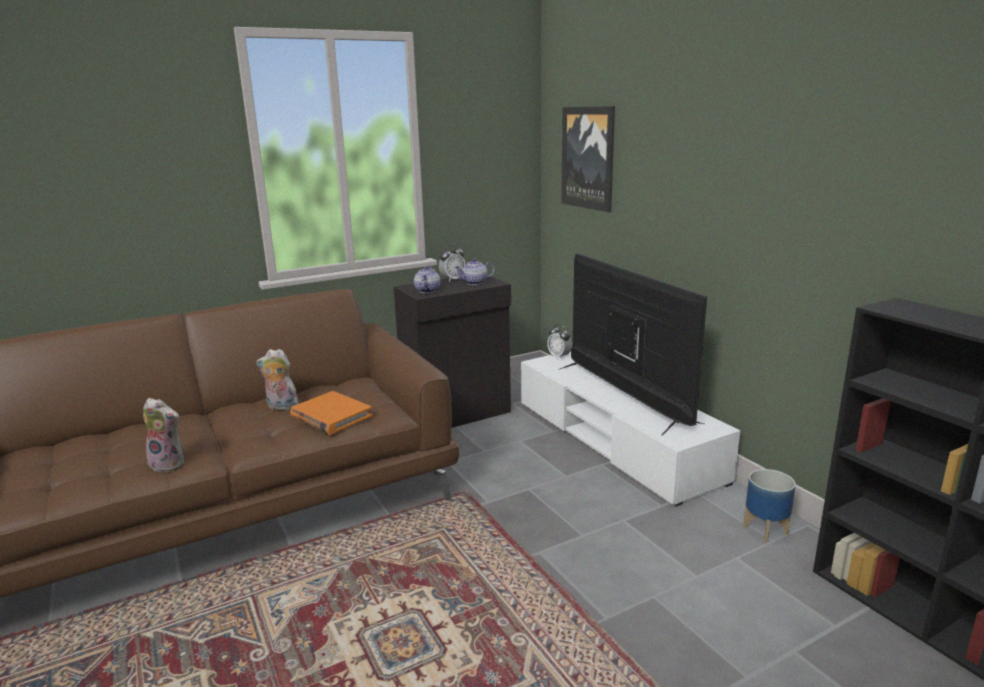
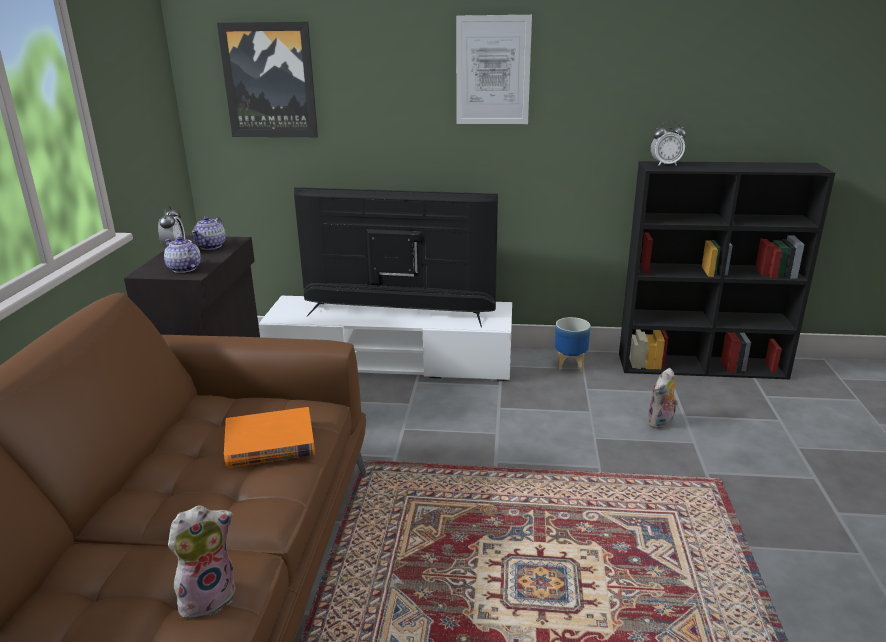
camera: 55 degrees left, 5 degrees up
plush toy [256,349,299,410] -> plush toy moved to [647,368,678,429]
alarm clock [547,324,572,360] -> alarm clock moved to [651,121,686,166]
none -> picture [456,15,532,124]

